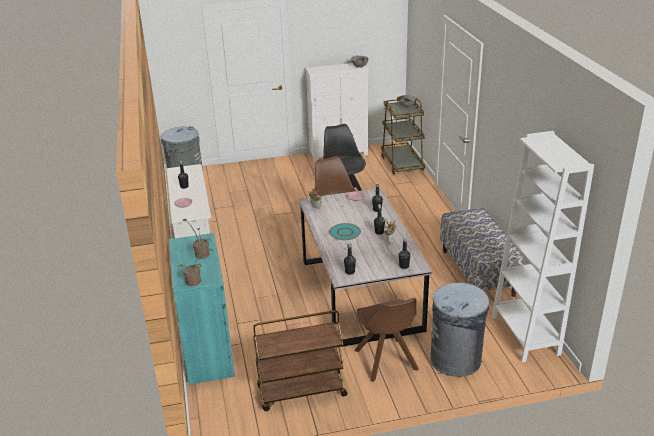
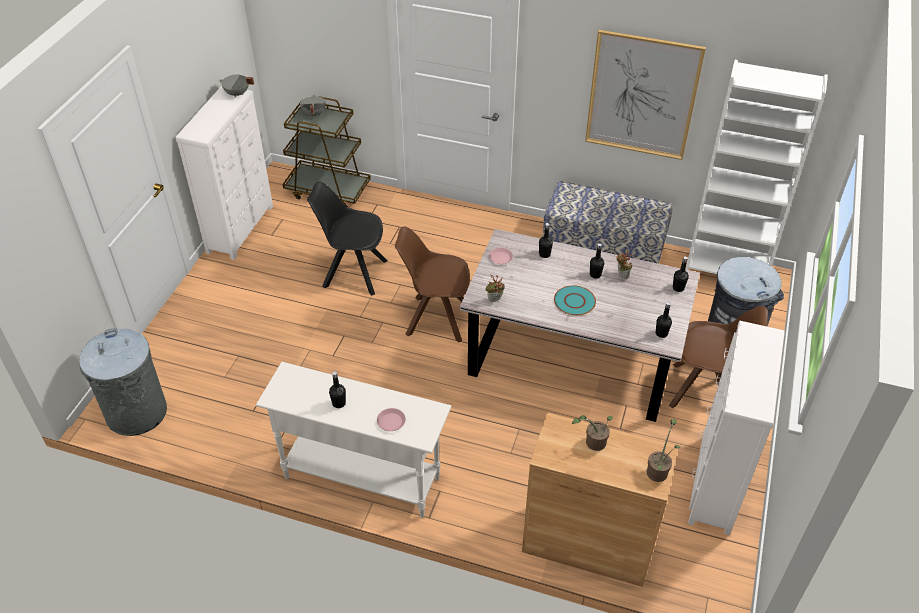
camera: 60 degrees left, 15 degrees up
turquoise cabinet [169,233,235,385] -> brown cabinet [522,412,678,587]
brown cart [253,310,347,411] -> white dresser [688,321,785,535]
none -> picture [585,30,706,160]

